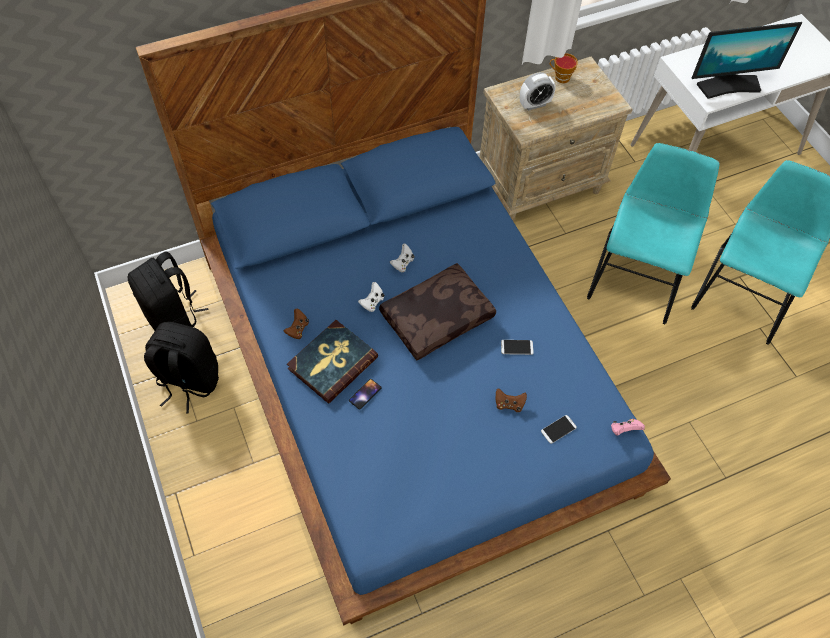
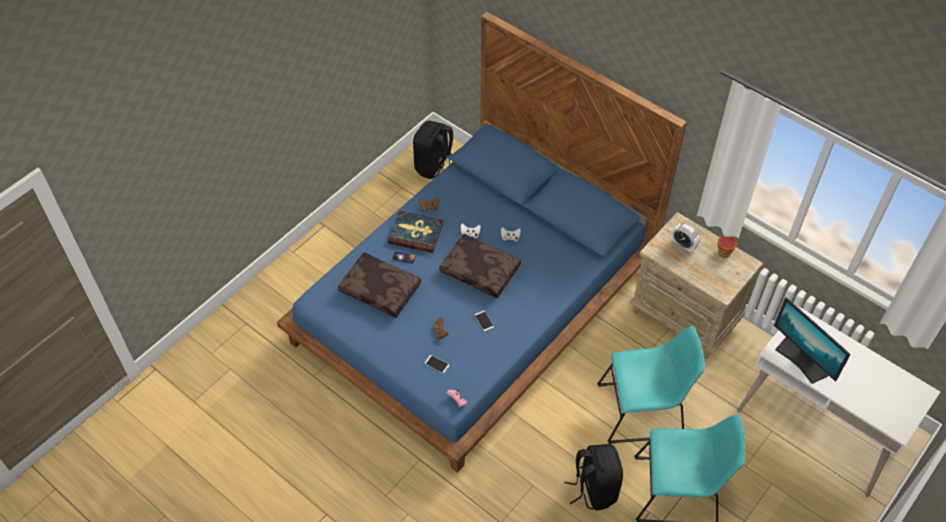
camera: 65 degrees right, 5 degrees down
black backpack [144,322,219,413] -> black backpack moved to [564,444,623,511]
none -> brown pillow [338,252,421,318]

